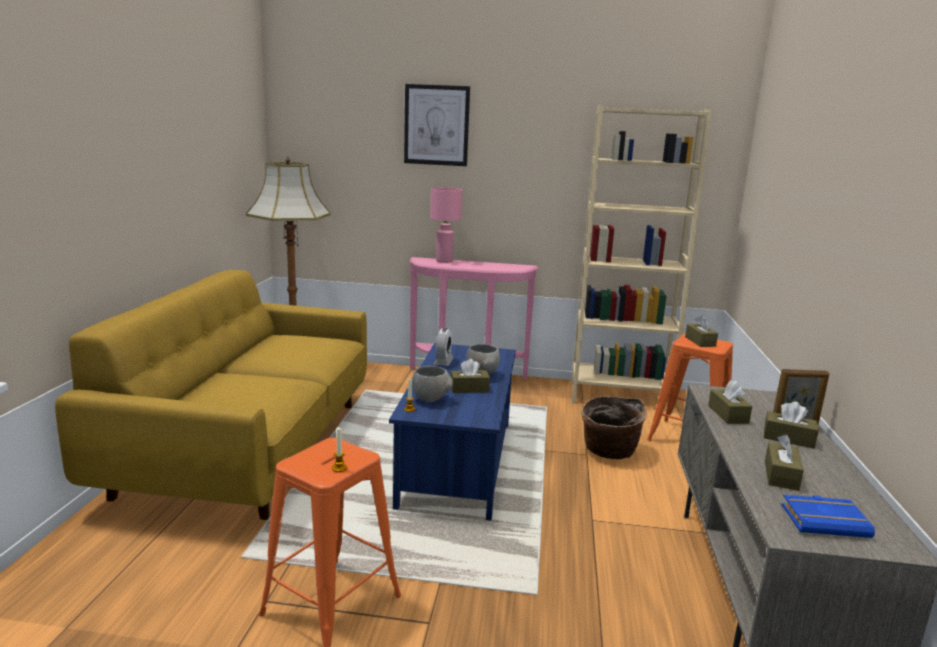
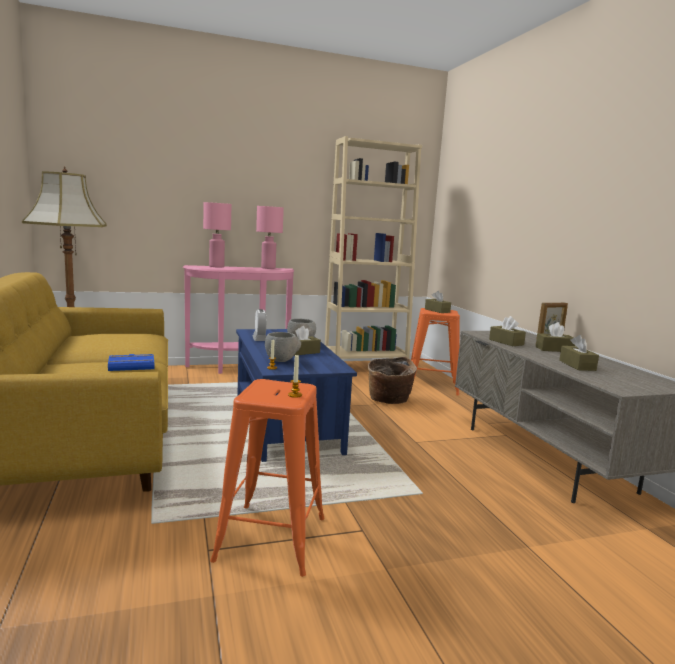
camera: 25 degrees left, 5 degrees down
picture [404,84,470,166] -> none
blue book [781,495,875,538] -> blue book moved to [108,354,154,371]
none -> pink table lamp [256,206,284,269]

